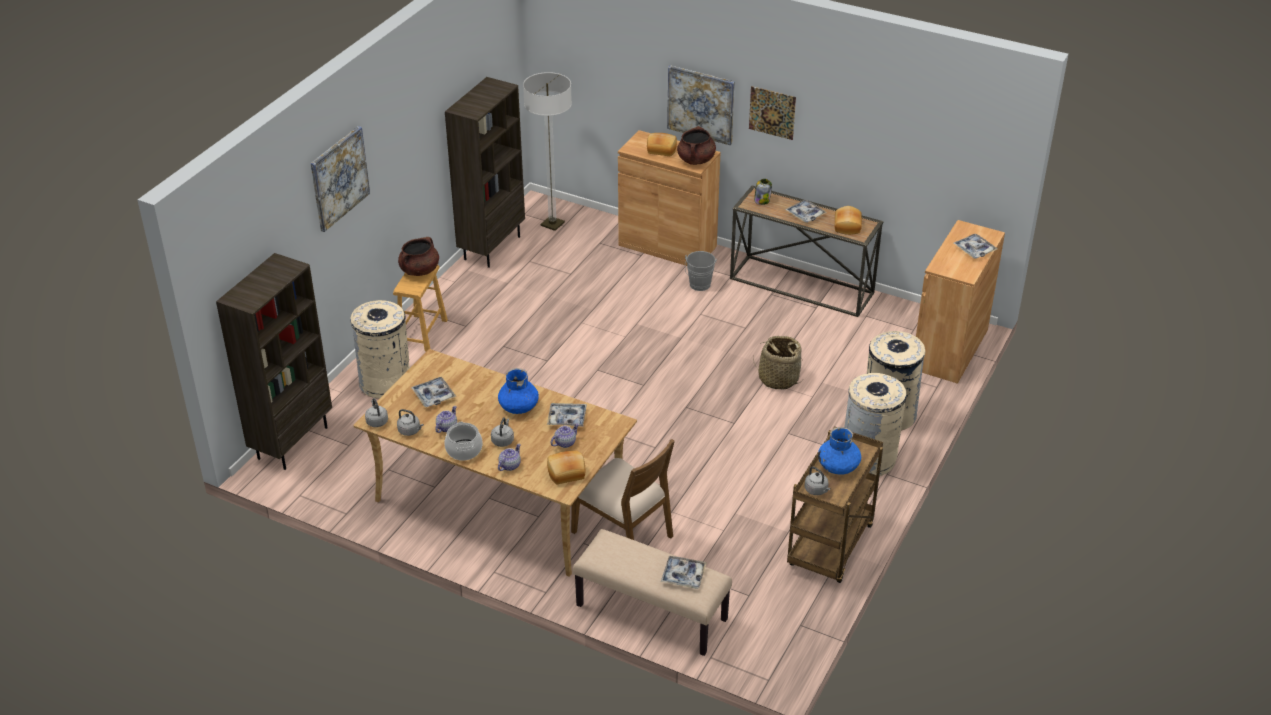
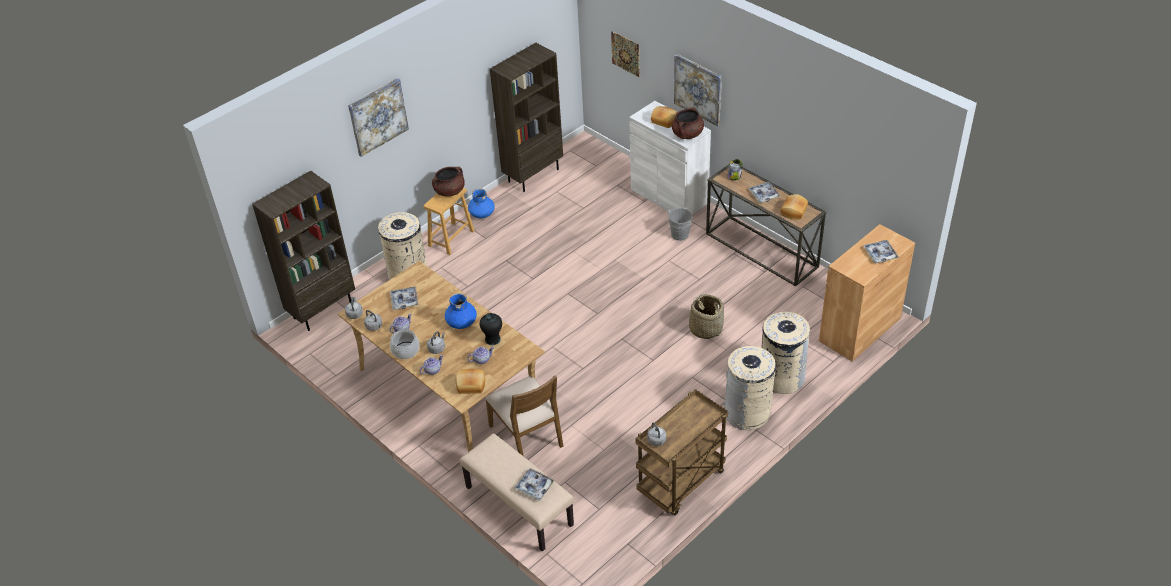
camera: 20 degrees right, 5 degrees up
floor lamp [523,72,572,231] -> none
tray [547,403,587,427] -> black vase [480,313,502,345]
brown cabinet [618,130,721,266] -> white cabinet [629,101,711,215]
picture [749,86,796,140] -> picture moved to [611,31,640,77]
blue vase [818,427,861,475] -> blue vase moved to [468,188,495,219]

